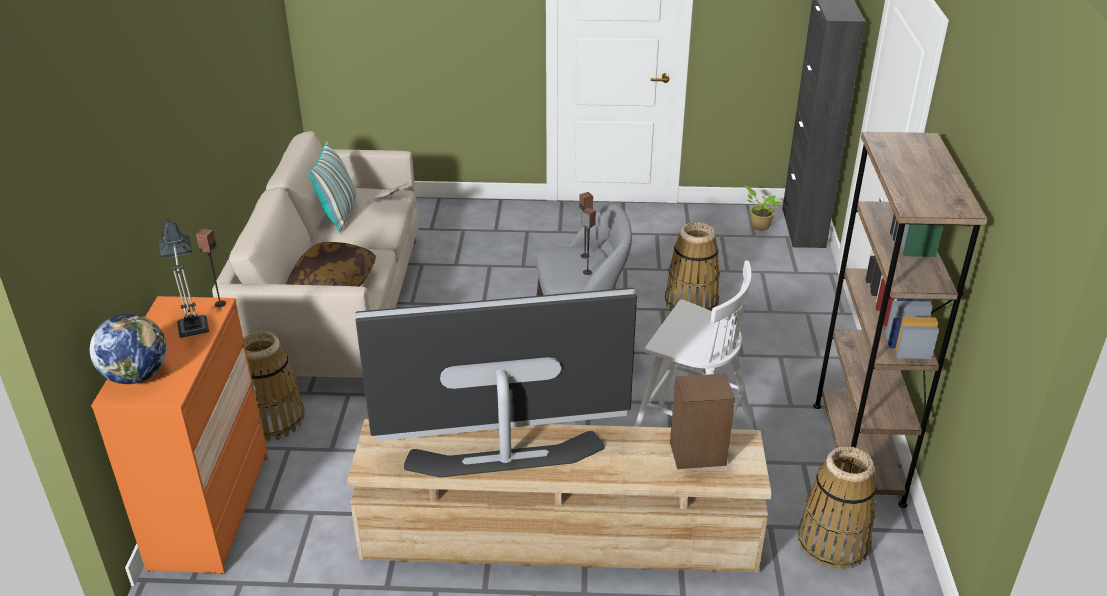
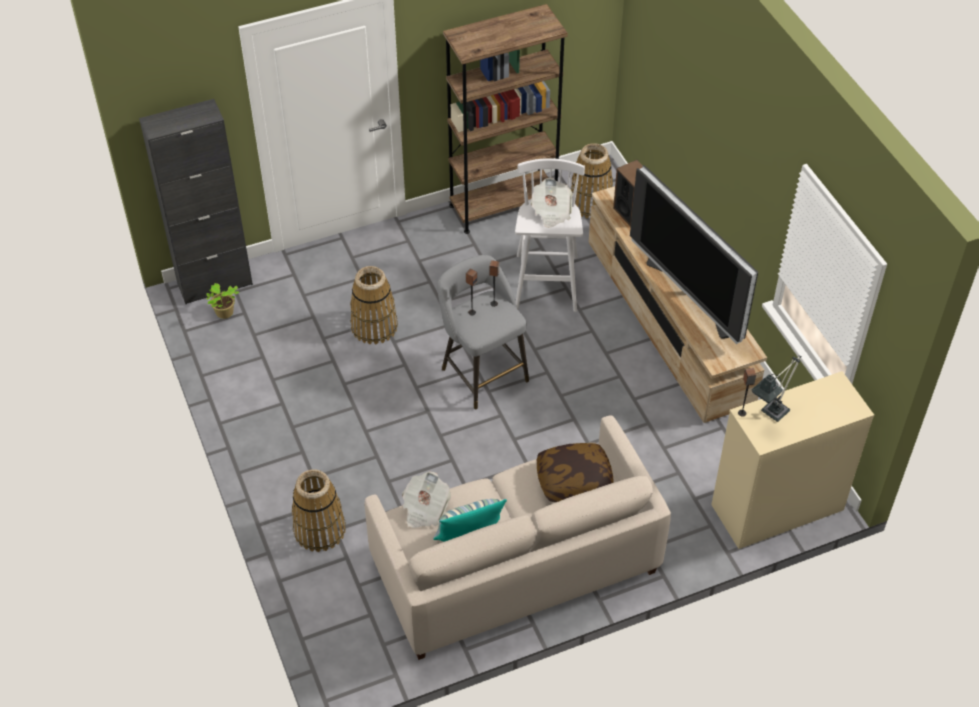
camera: 115 degrees left, 15 degrees up
globe [90,314,167,384] -> none
orange dresser [91,296,268,574] -> beige dresser [711,371,874,549]
basket [243,331,305,441] -> basket moved to [292,469,346,552]
none -> newspaper [531,178,573,228]

